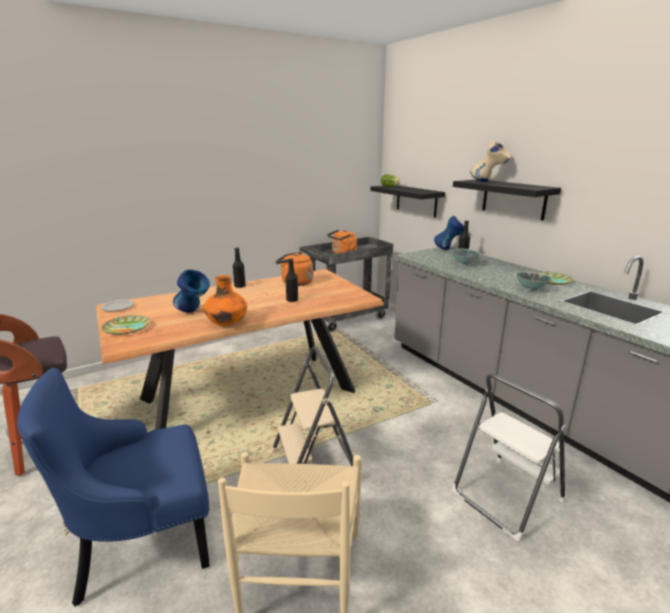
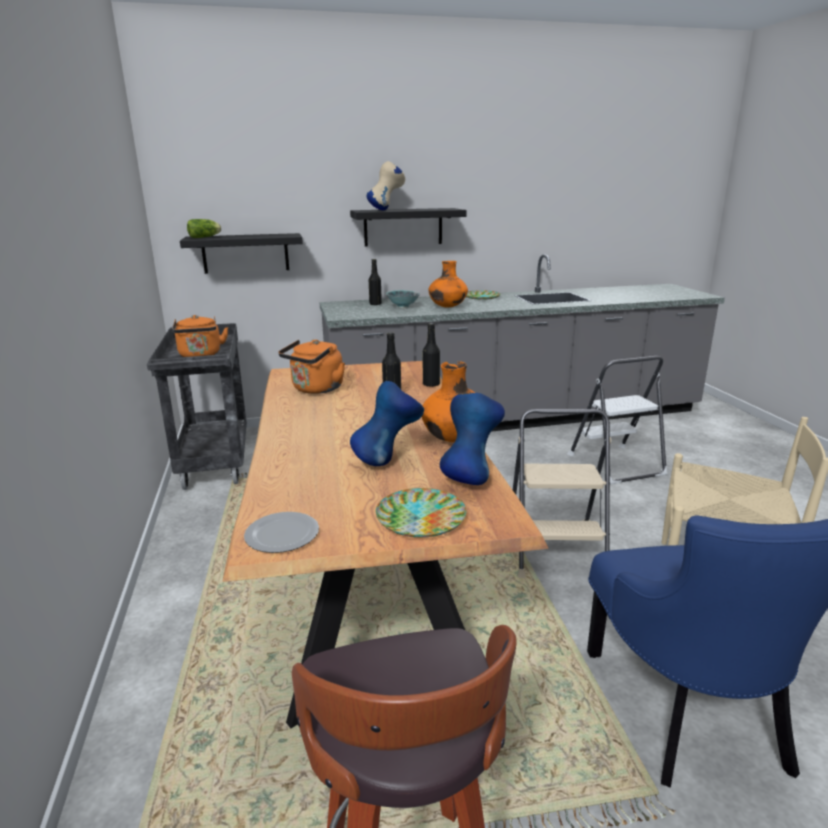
camera: 70 degrees left, 0 degrees up
black bottle [233,248,246,288] -> black bottle moved to [423,323,440,387]
blue vase [434,216,464,250] -> blue vase moved to [440,393,505,485]
bowl [516,271,552,292] -> none
none -> orange vase [428,261,468,308]

